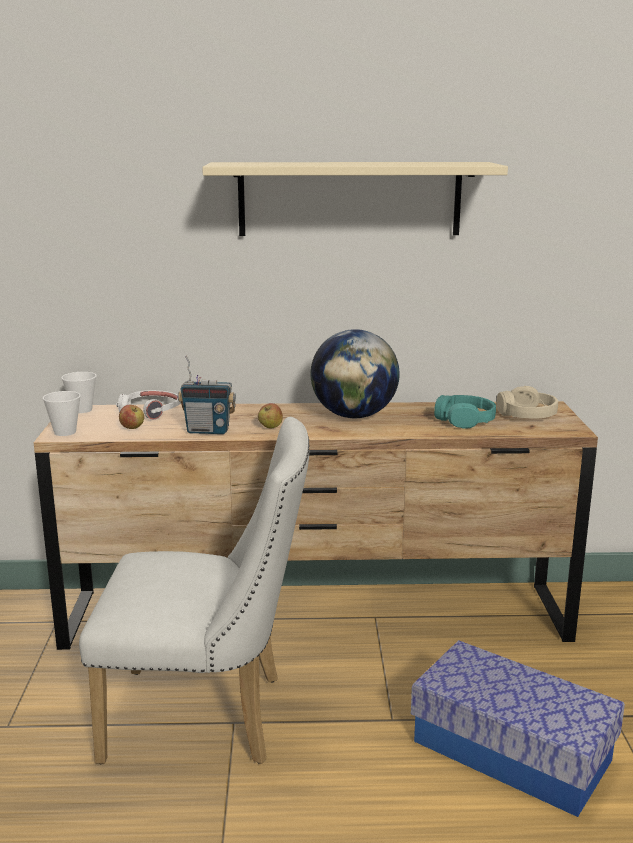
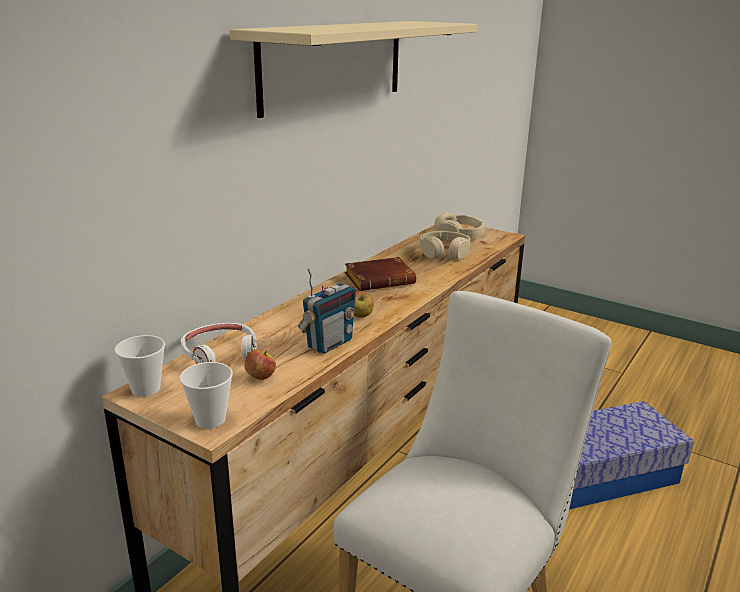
camera: 55 degrees left, 5 degrees up
globe [311,329,400,418] -> brown book [345,257,416,291]
turquoise headphones [434,395,496,429] -> beige headphones [420,231,470,259]

